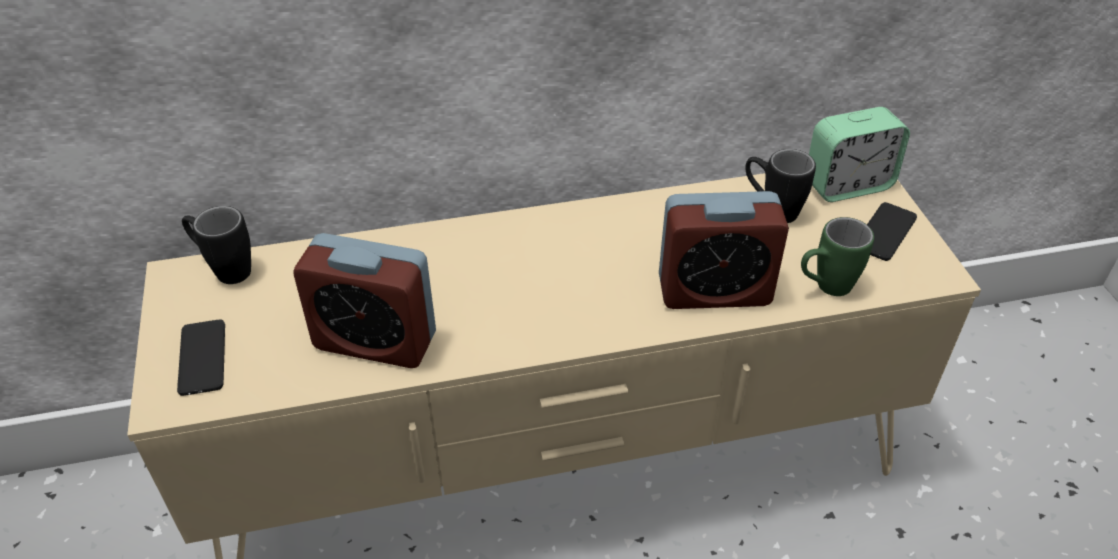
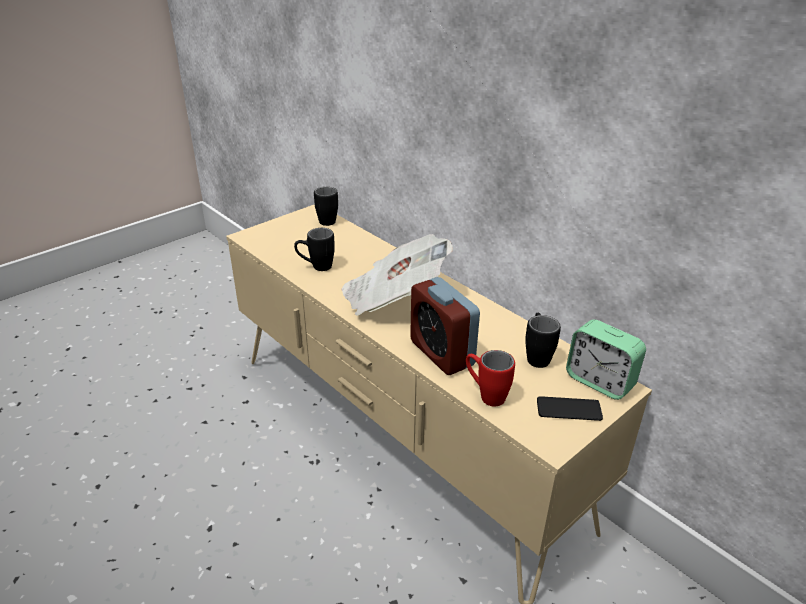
camera: 60 degrees right, 10 degrees down
phone [177,319,225,396] -> none
alarm clock [293,233,436,368] -> black mug [294,228,335,271]
green mug [801,217,874,296] -> red mug [466,350,515,406]
none -> newspaper [341,234,453,316]

